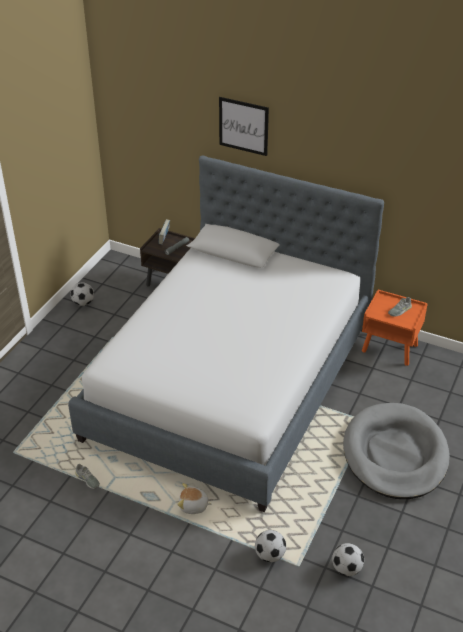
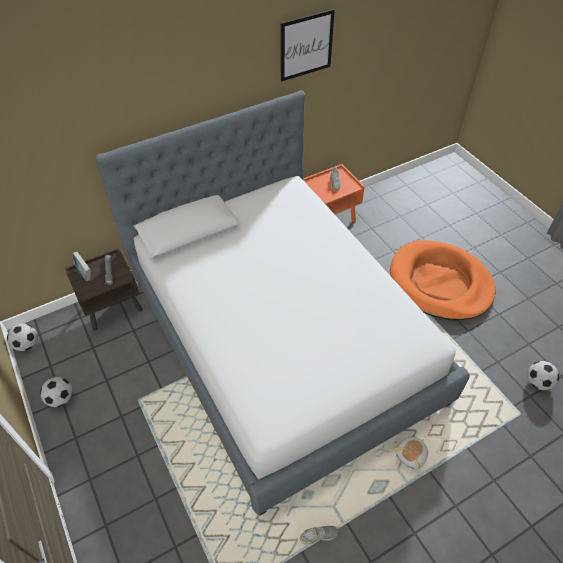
camera: 55 degrees left, 10 degrees up
picture [219,97,269,156] -> picture moved to [281,9,335,81]
football [255,530,286,562] -> football moved to [7,323,38,351]
grey dog bed [343,403,450,499] -> orange dog bed [390,240,496,320]

